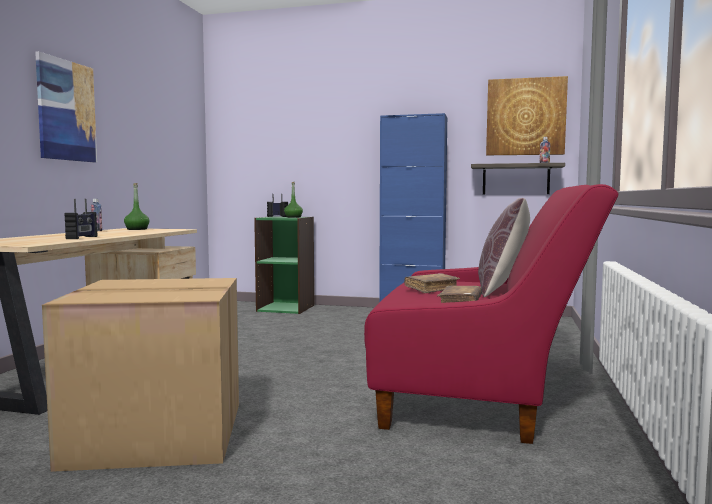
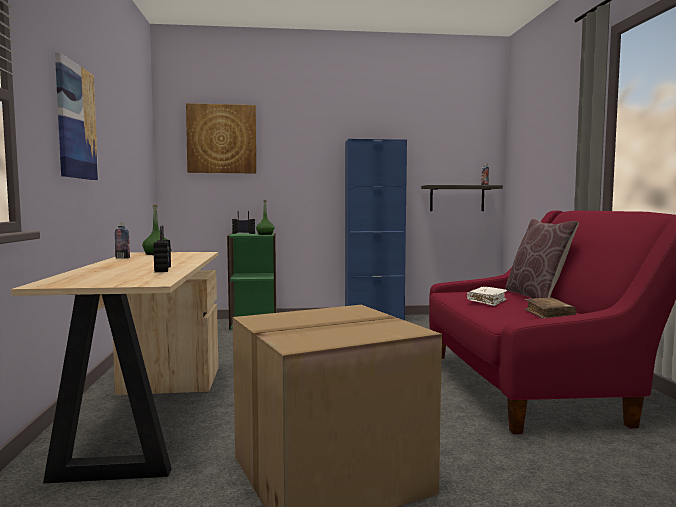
camera: 20 degrees left, 0 degrees up
brown book [404,273,460,293] -> white book [467,286,508,306]
picture [486,76,568,155] -> picture moved to [186,103,256,174]

